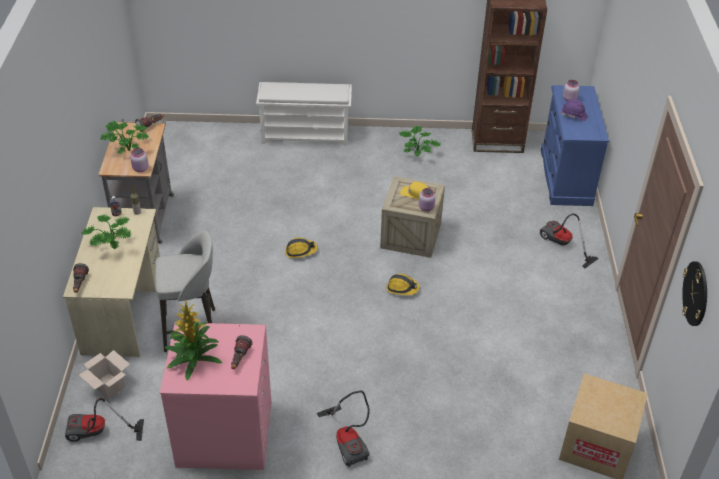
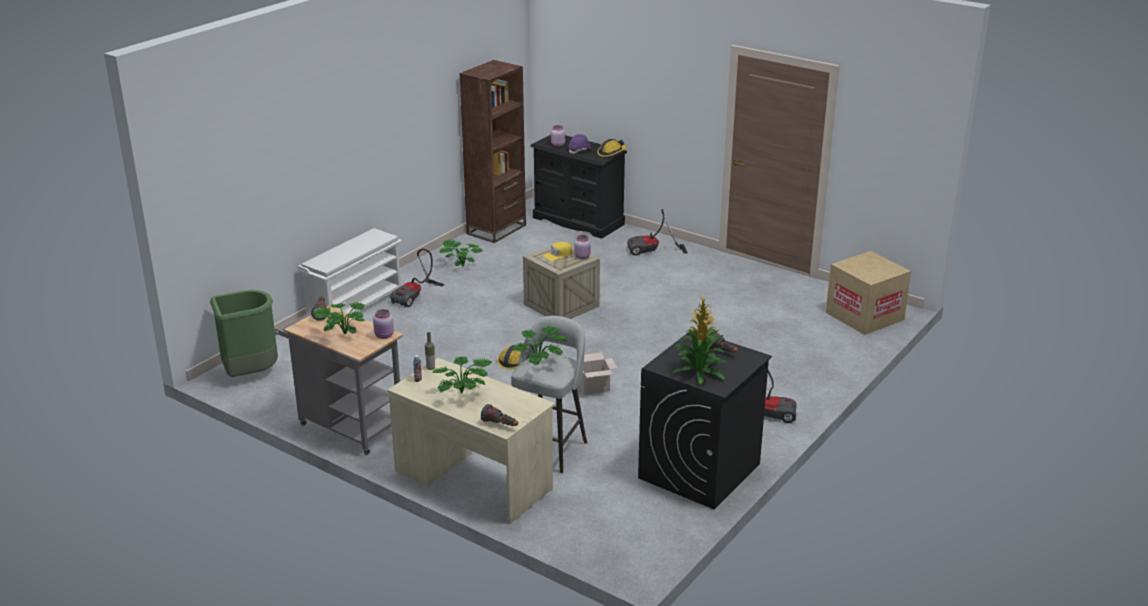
camera: 55 degrees left, 15 degrees down
vacuum cleaner [65,398,144,442] -> vacuum cleaner moved to [390,248,444,308]
cardboard box [79,350,130,399] -> cardboard box moved to [580,352,617,395]
pink washing machine [160,322,271,470] -> black washing machine [638,330,772,510]
hard hat [386,274,420,295] -> hard hat moved to [597,139,627,157]
blue dresser [541,85,609,206] -> black dresser [530,135,627,239]
wall clock [682,261,707,326] -> none
none -> green trash can [210,290,278,377]
none -> potted plant [511,325,568,365]

